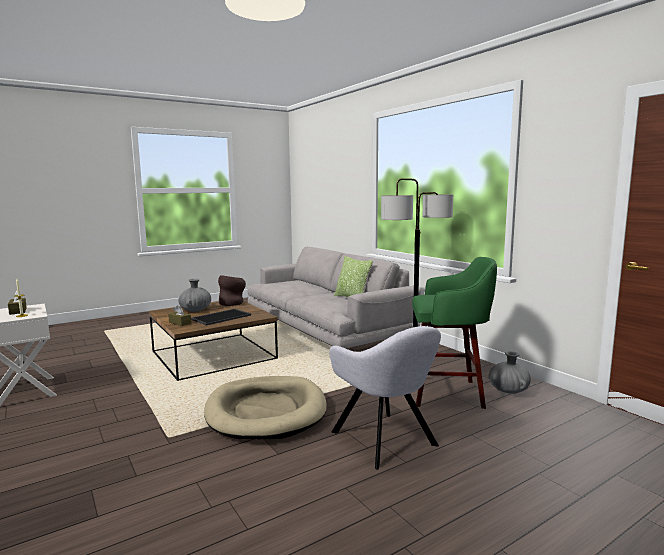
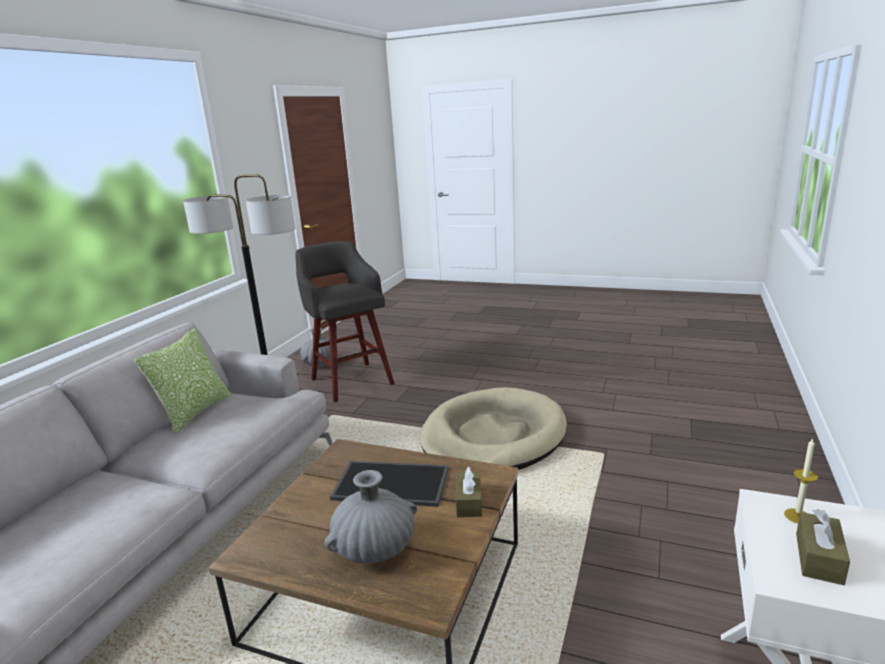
camera: 125 degrees left, 10 degrees up
brown vase [218,275,246,306] -> none
grey armchair [329,326,441,469] -> none
green stool [412,257,497,409] -> grey stool [295,241,395,402]

